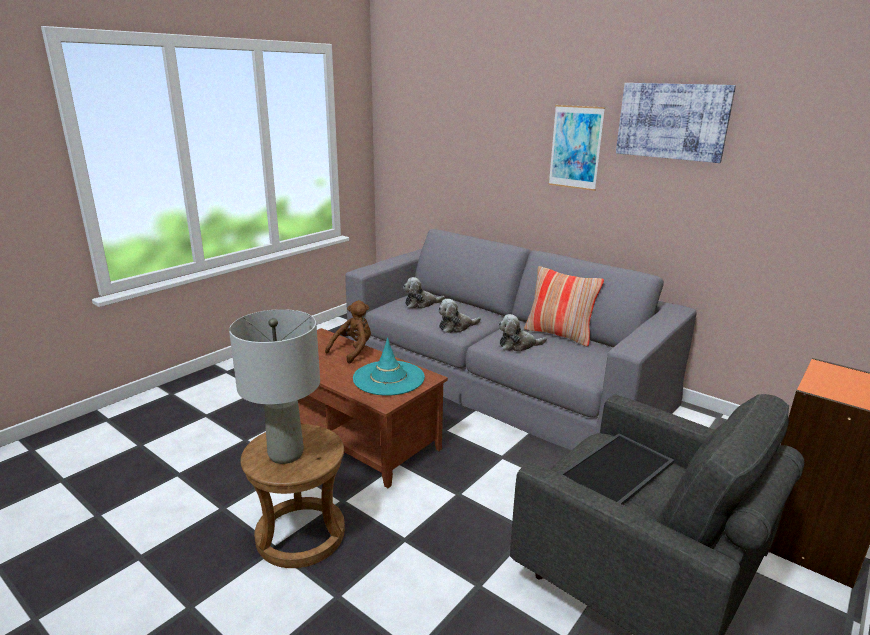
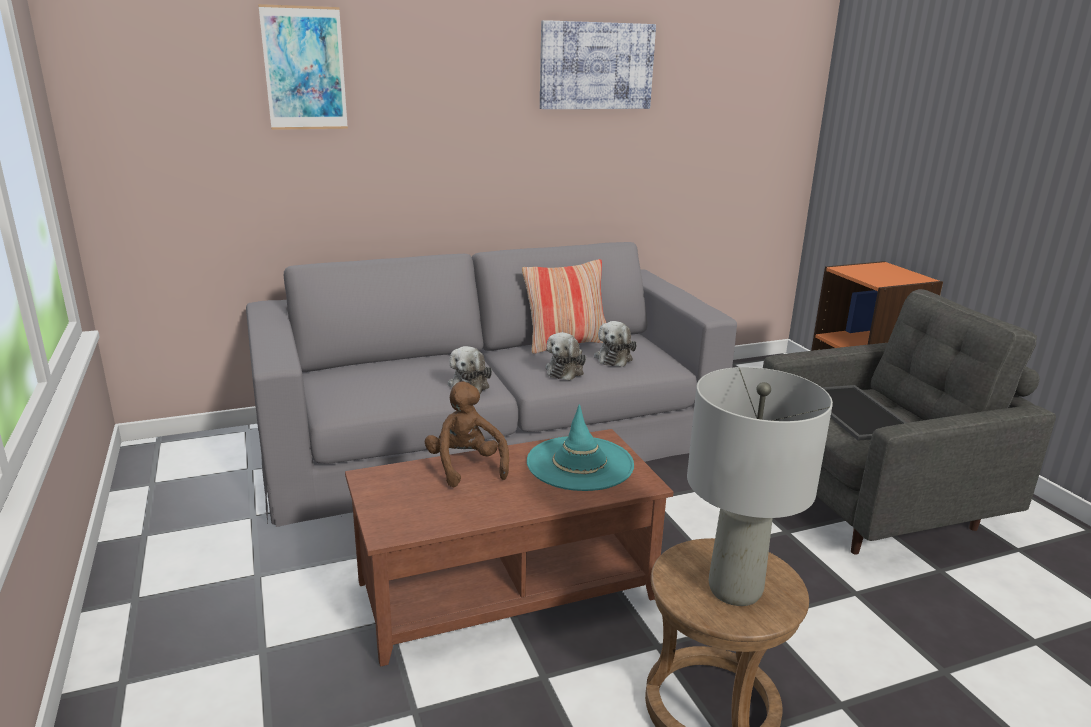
camera: 60 degrees left, 0 degrees up
plush toy [403,277,445,309] -> plush toy moved to [594,321,637,367]
picture [548,105,605,191] -> picture moved to [258,4,348,130]

